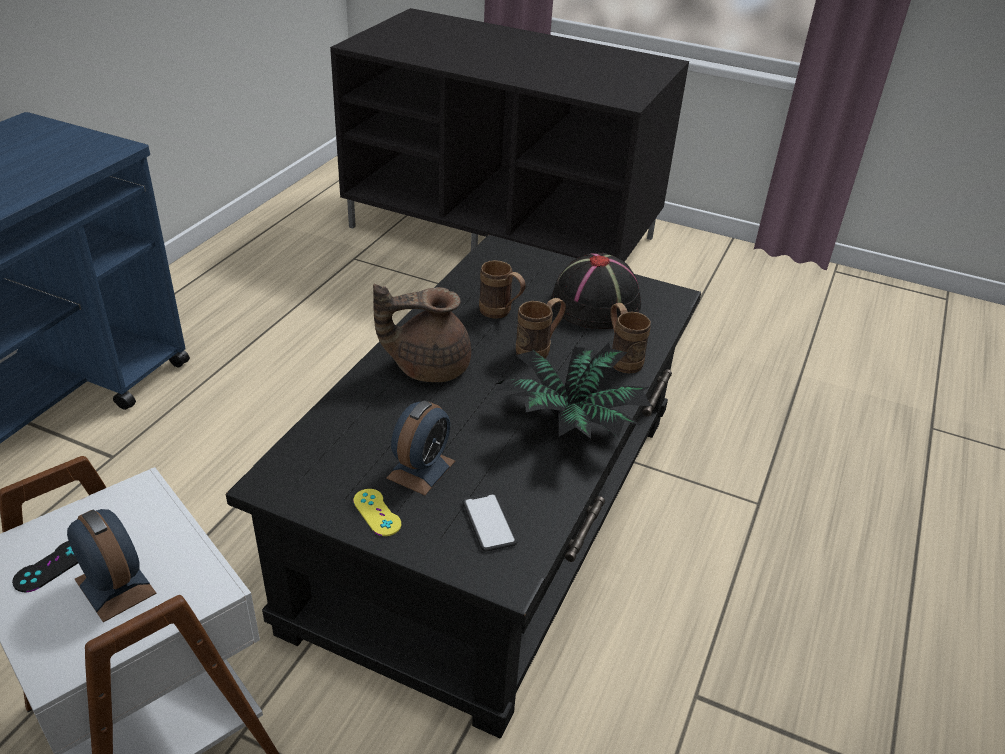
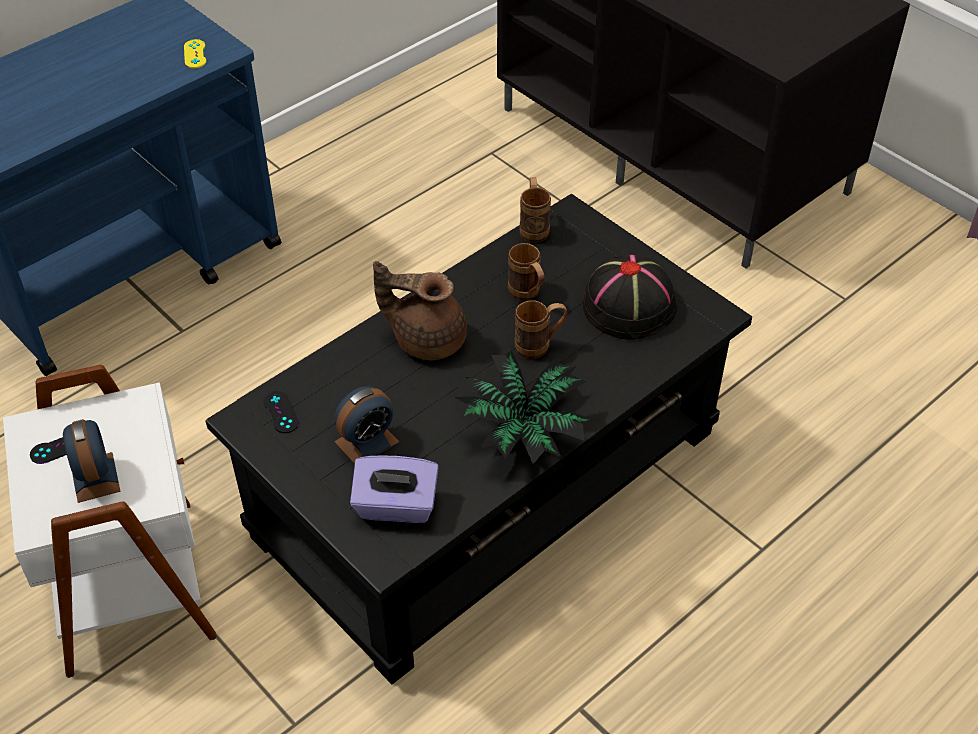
camera: 25 degrees right, 10 degrees up
yellow game controller [353,489,401,536] -> yellow game controller moved to [184,39,206,69]
phone [463,492,518,552] -> purple tissue box [350,456,439,523]
brown mug [610,303,651,373] -> brown mug moved to [520,177,551,243]
none -> black game controller [264,391,299,433]

